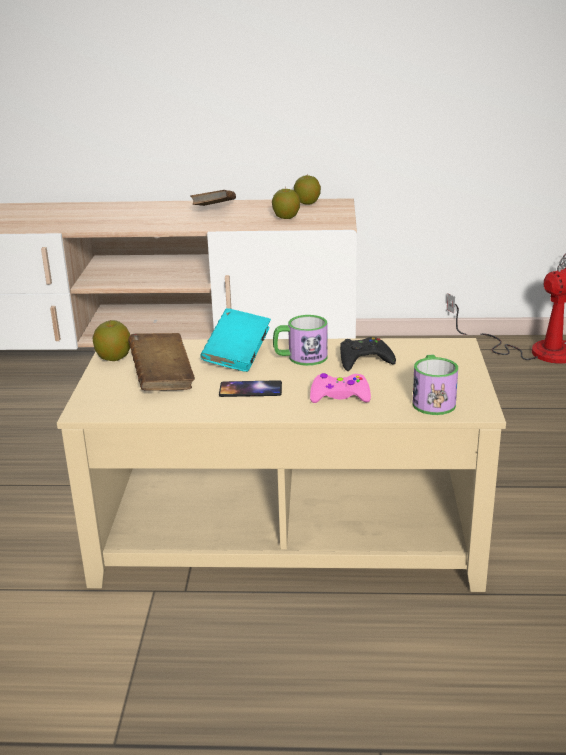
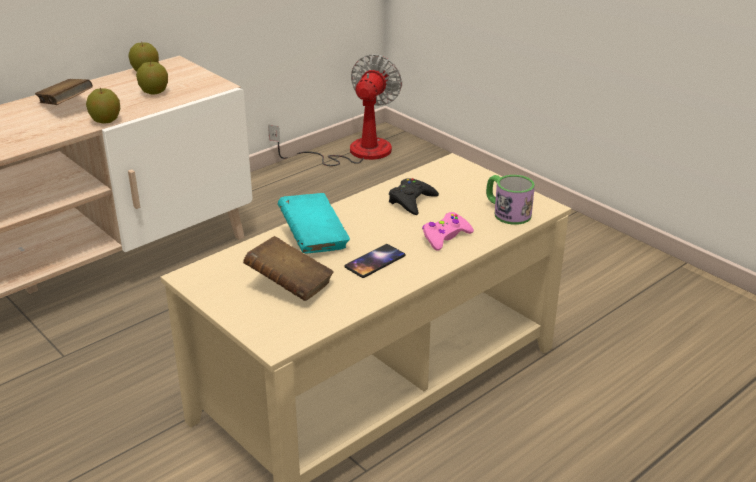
camera: 45 degrees left, 5 degrees up
apple [92,320,130,361] -> apple moved to [86,87,120,123]
mug [273,315,328,366] -> none

